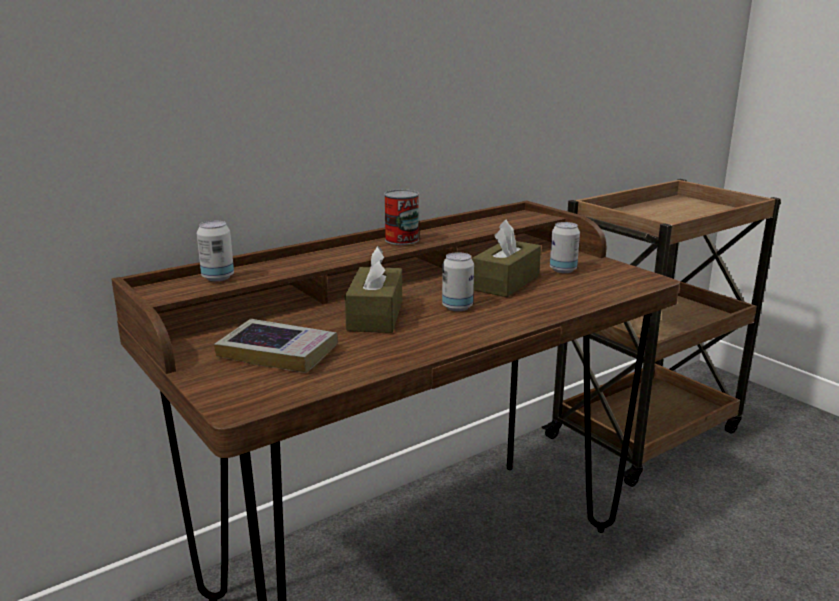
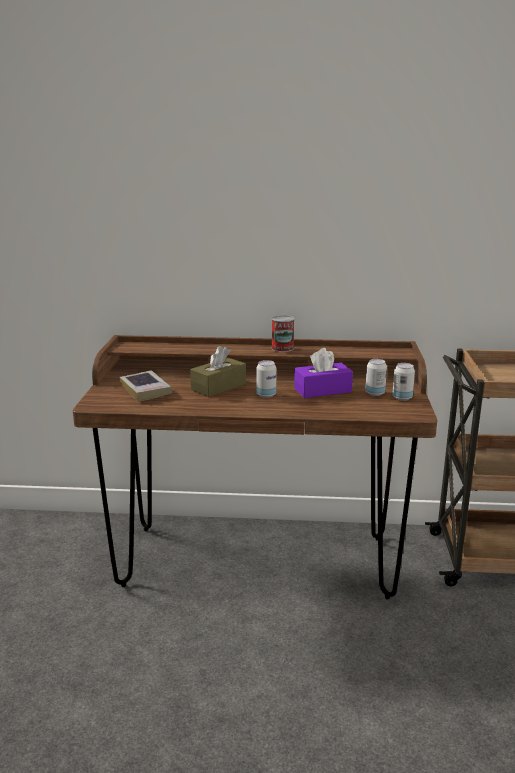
camera: 40 degrees right, 0 degrees up
can [197,221,234,281] -> can moved to [392,363,415,401]
brown tissue box [472,220,541,297] -> purple tissue box [294,348,353,398]

